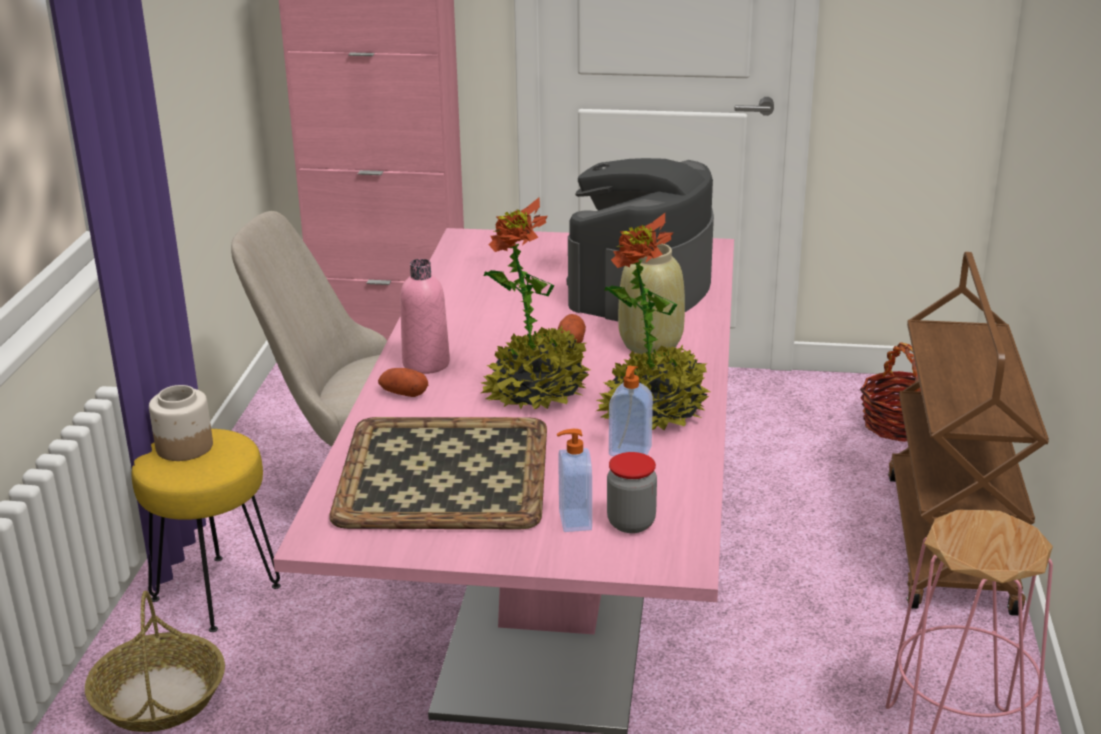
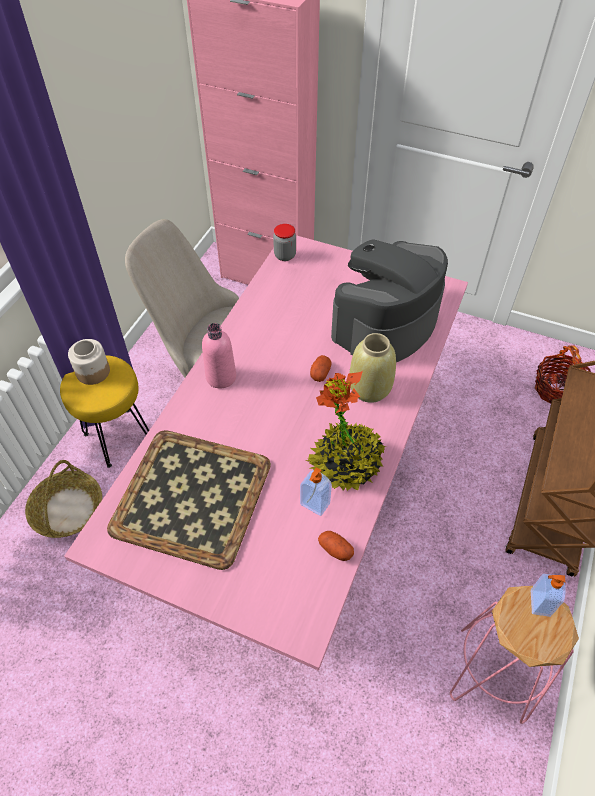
camera: 15 degrees right, 25 degrees up
potato [378,368,428,397] -> potato moved to [318,531,354,561]
potted plant [481,198,590,409] -> none
soap dispenser [557,429,592,532] -> soap dispenser moved to [531,574,566,617]
jar [607,452,657,533] -> jar moved to [273,224,296,261]

